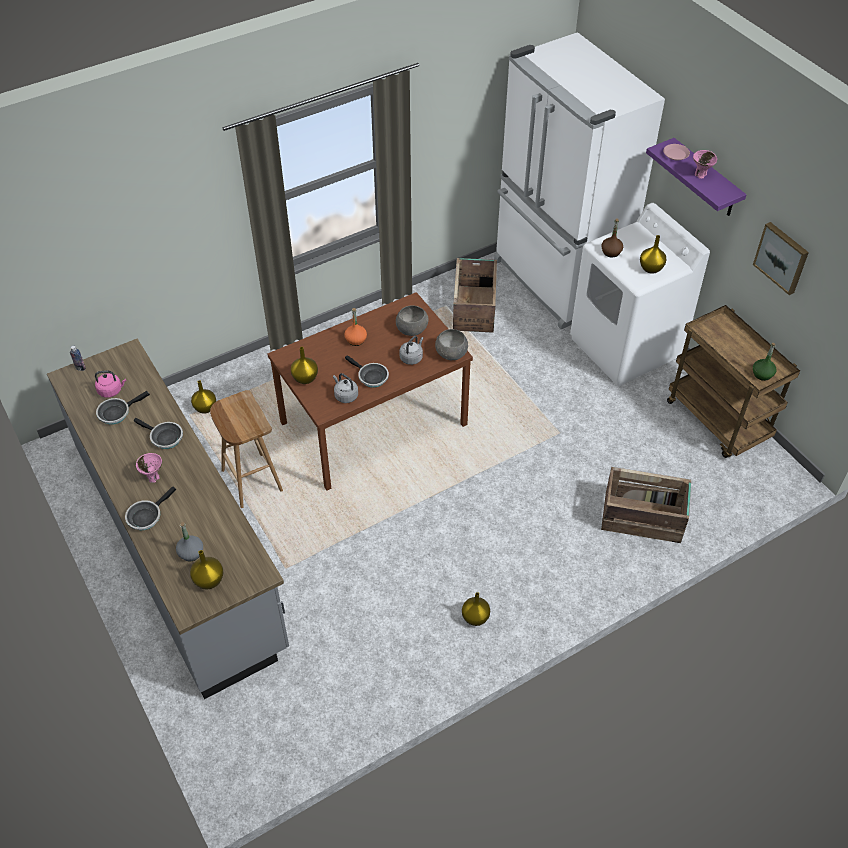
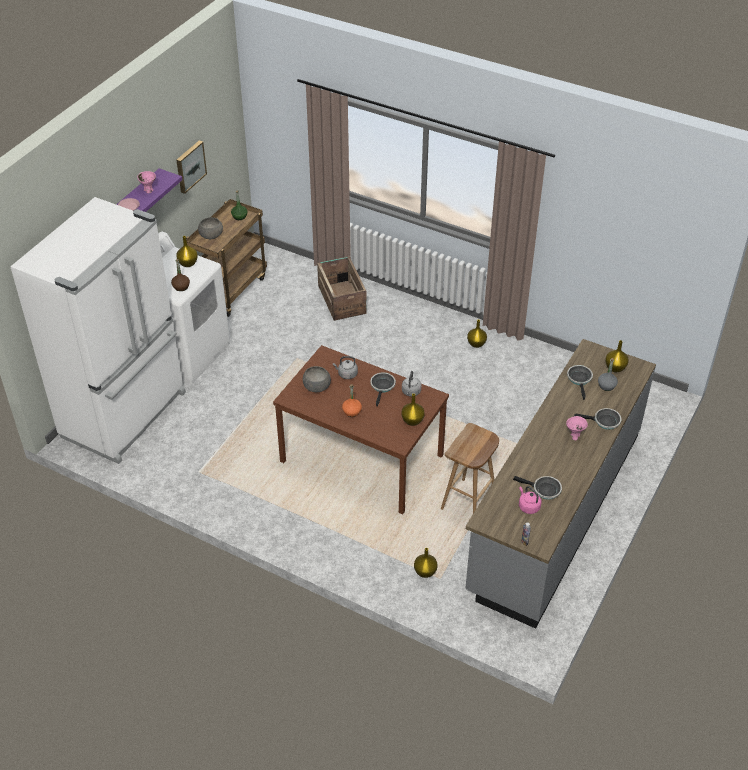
camera: 120 degrees left, 5 degrees down
frying pan [134,418,183,449] -> frying pan moved to [567,365,593,400]
grey bowl [435,329,468,360] -> grey bowl moved to [198,217,223,239]
crate [453,258,497,333] -> none

